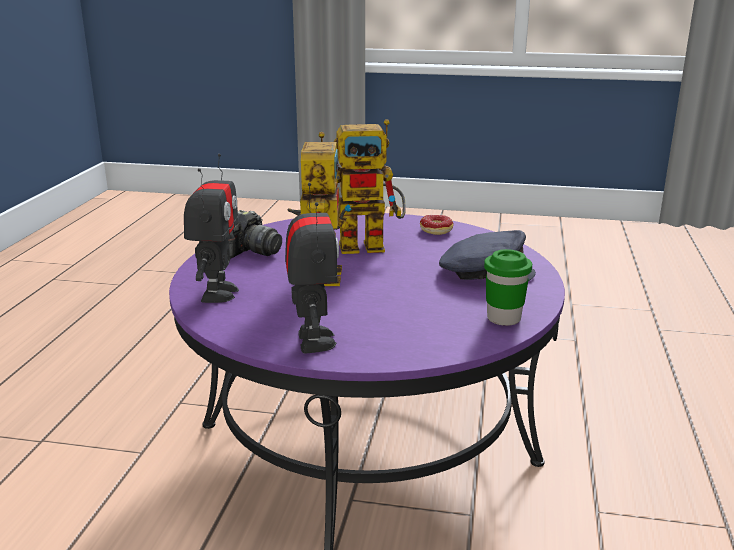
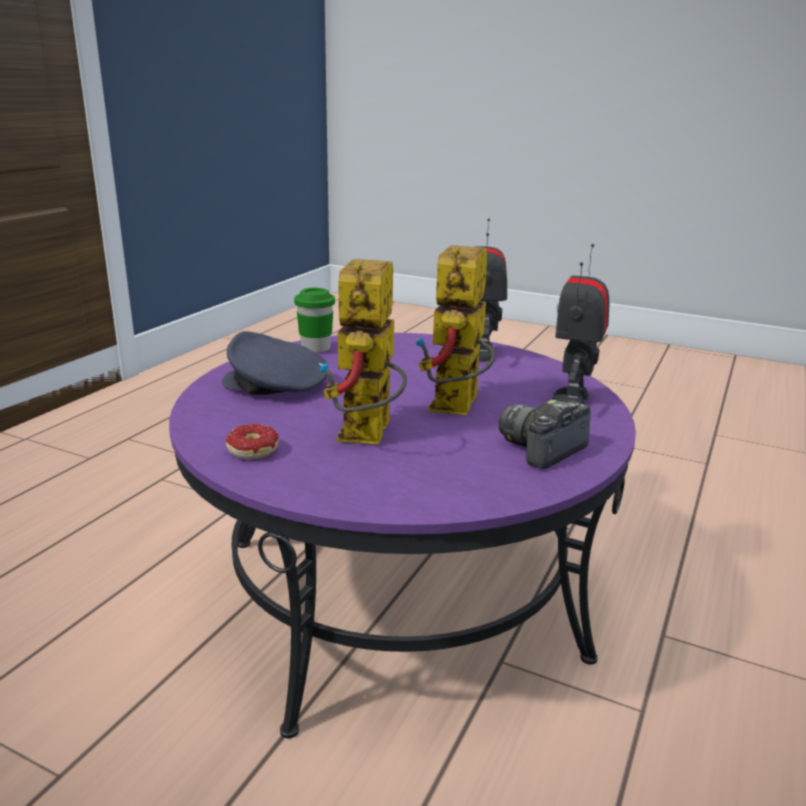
camera: 165 degrees left, 0 degrees up
toy robot [334,119,406,254] -> toy robot turned 90 degrees counterclockwise [319,259,407,444]

